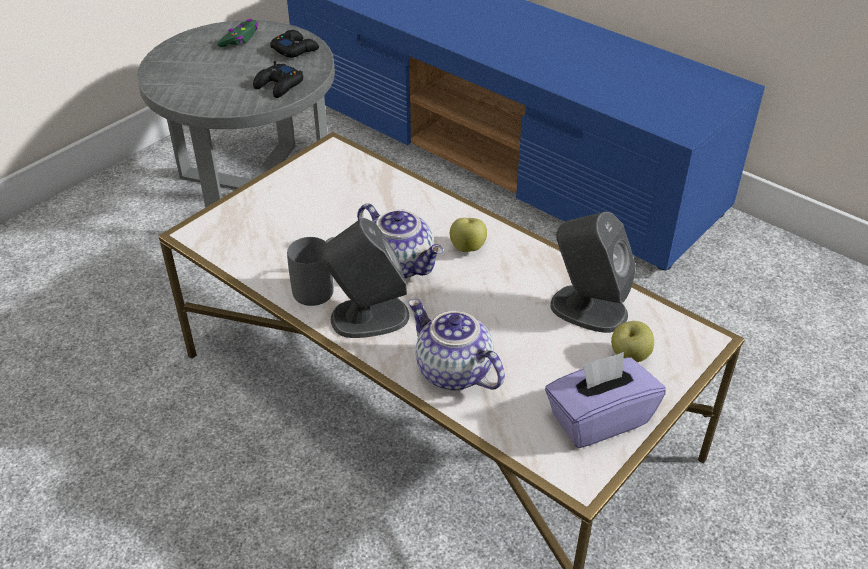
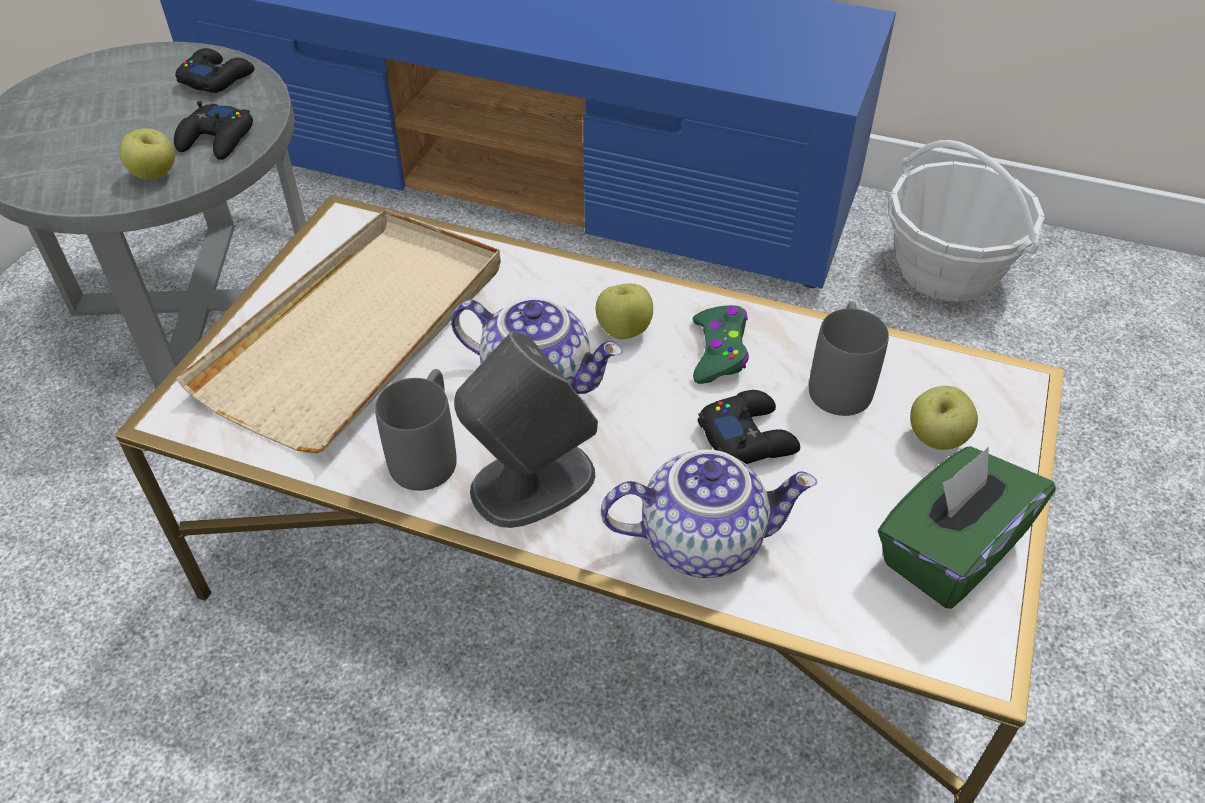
camera: 20 degrees left, 5 degrees up
green game controller [217,19,258,47] -> green game controller moved to [693,305,749,384]
teapot [408,299,505,390] -> teapot turned 150 degrees clockwise [601,449,817,578]
purple tissue box [545,352,666,448] -> green tissue box [878,446,1056,609]
grey speaker [550,212,636,333] -> grey mug [809,301,889,416]
none -> apple [119,128,175,180]
none -> beige tray [176,209,501,453]
none -> black game controller [698,390,800,464]
none -> basket [889,140,1045,302]

